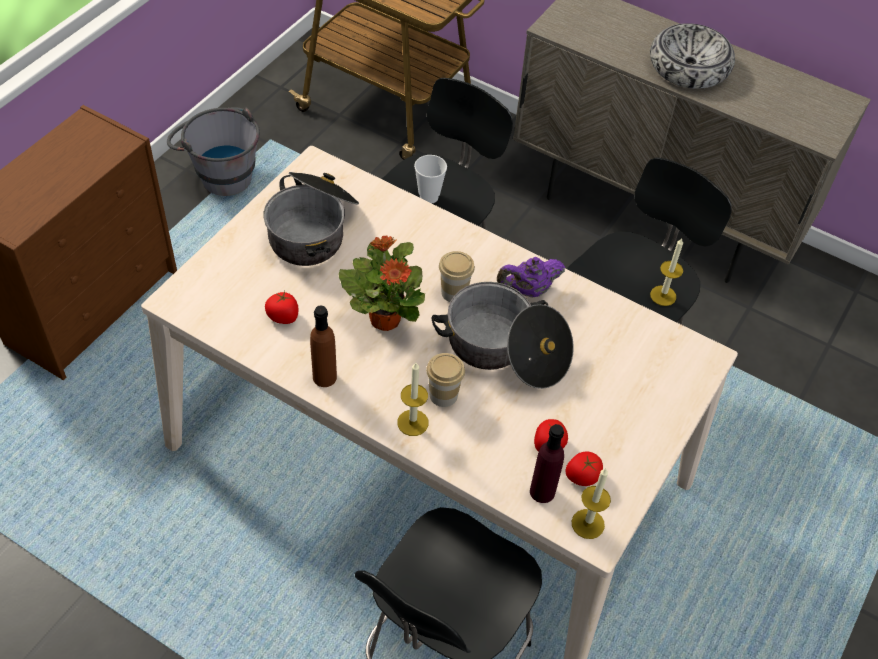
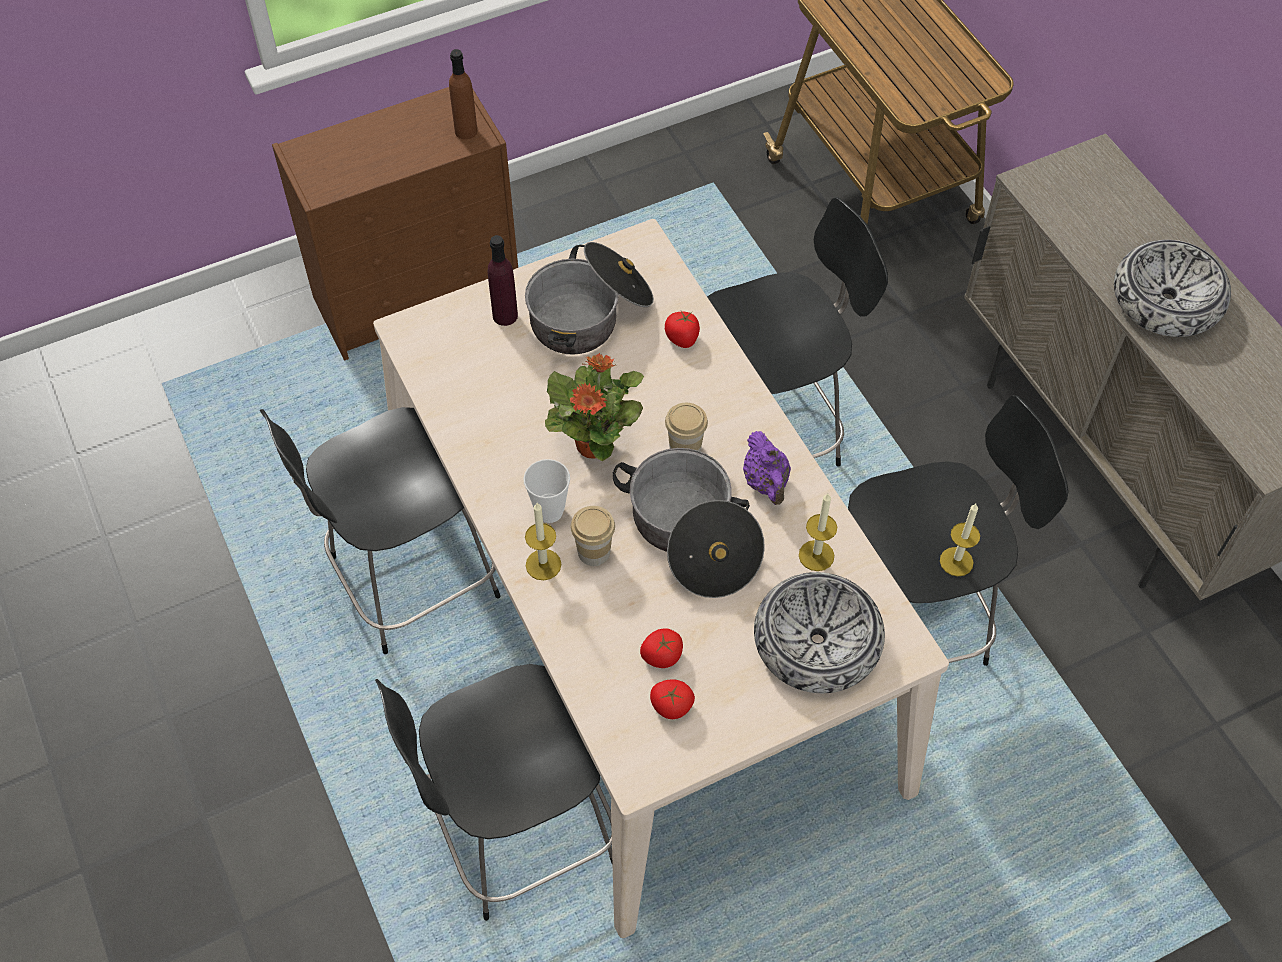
camera: 35 degrees right, 5 degrees up
grey bucket [167,107,260,196] -> none
tomato [265,291,299,324] -> tomato moved to [665,311,700,348]
brown bottle [310,305,337,387] -> brown bottle moved to [449,49,477,140]
cup [414,155,447,203] -> cup moved to [523,459,570,523]
purple teapot [497,257,565,297] -> purple teapot turned 120 degrees counterclockwise [743,431,791,505]
purple bottle [530,424,564,503] -> purple bottle moved to [488,235,518,326]
candle [572,468,611,539] -> candle moved to [799,494,837,571]
none -> black stool [260,407,501,654]
none -> bowl [754,572,885,693]

